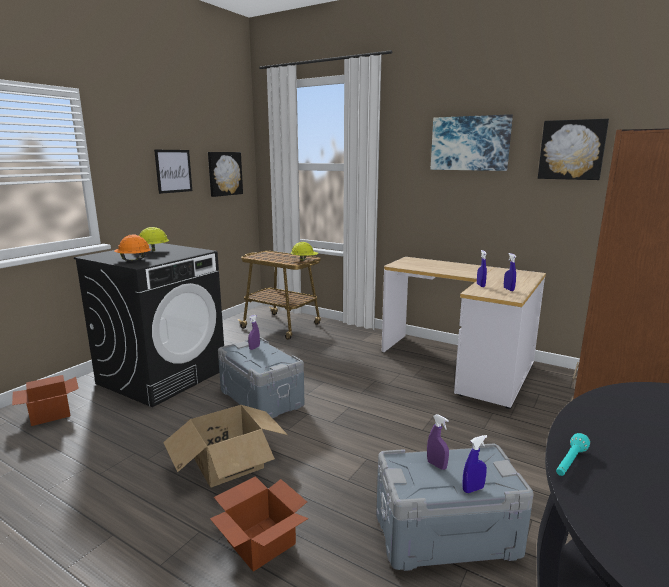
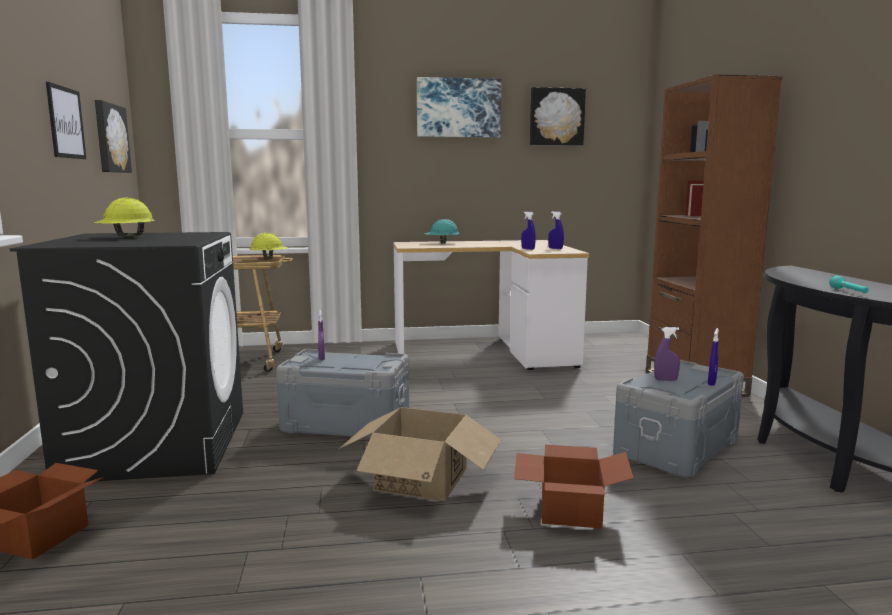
camera: 40 degrees left, 5 degrees down
orange hard hat [114,235,151,261] -> none
none -> turquoise hard hat [424,219,460,244]

